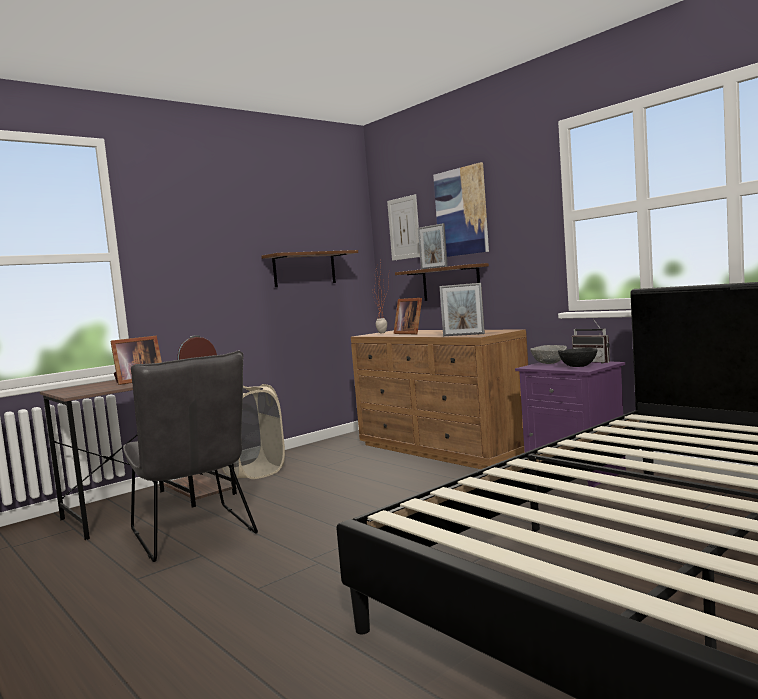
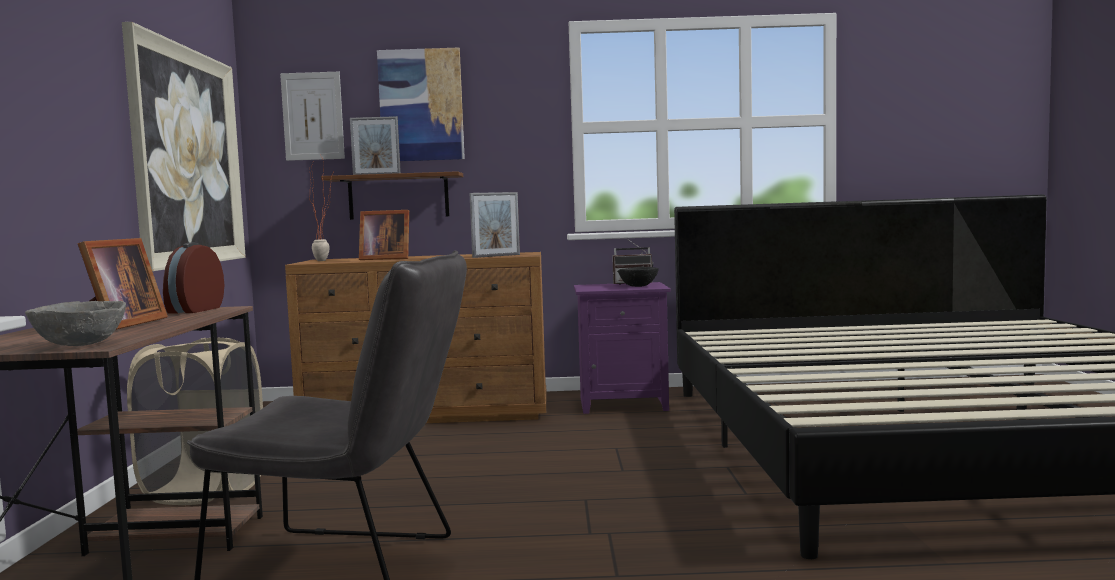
camera: 50 degrees left, 0 degrees up
brown shelf [261,250,358,287] -> picture [122,22,246,271]
grey bowl [530,345,567,364] -> grey bowl moved to [25,301,126,346]

